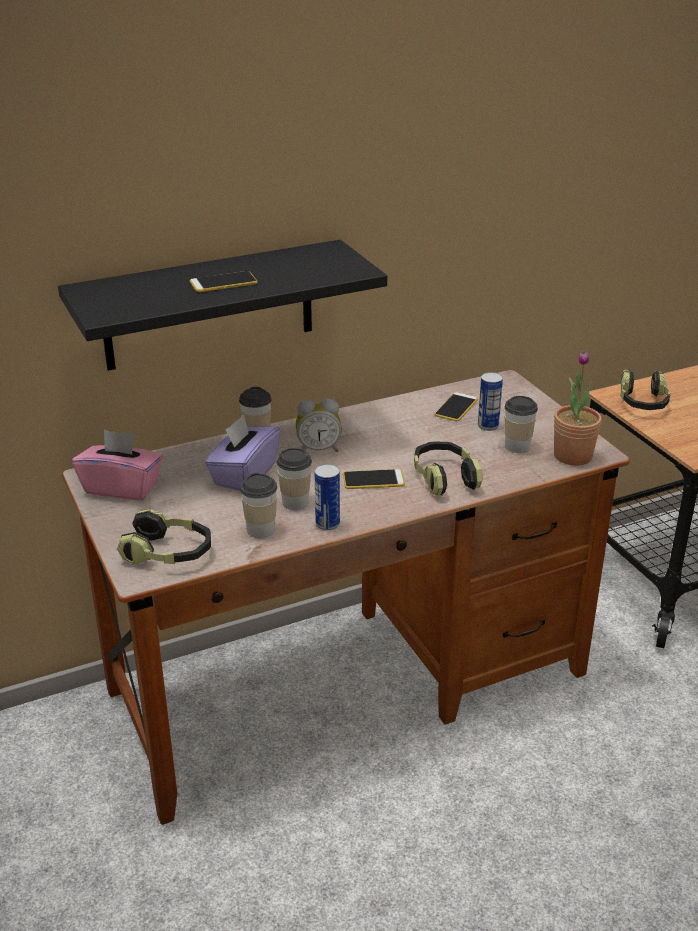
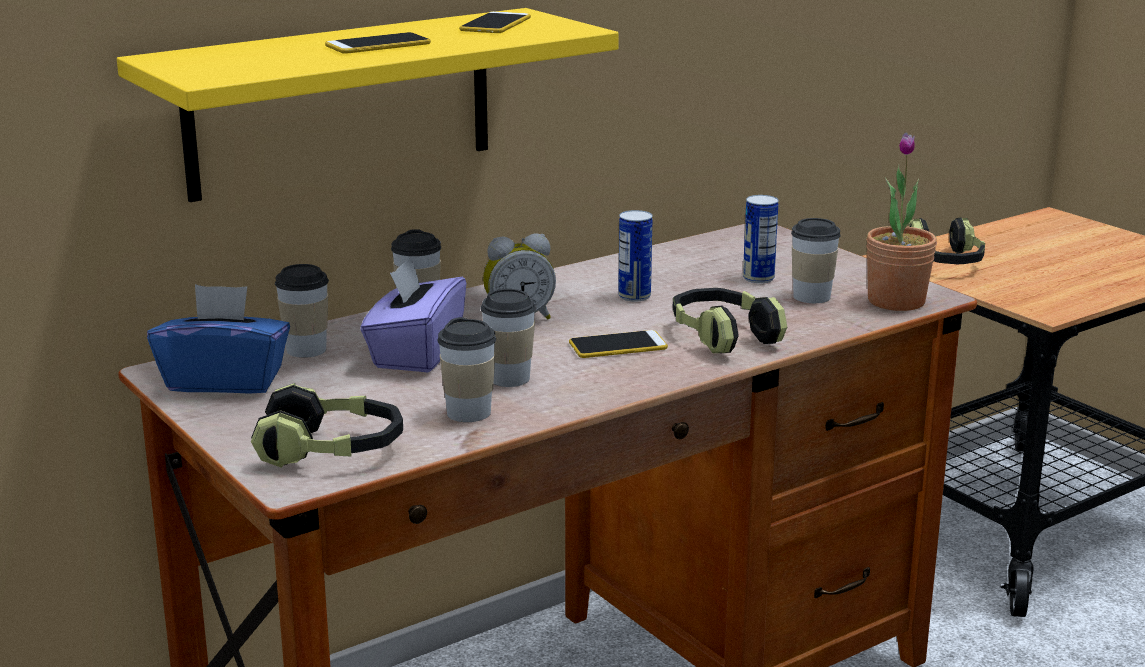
camera: 10 degrees left, 10 degrees down
black shelf [58,240,387,371] -> yellow shelf [117,8,619,202]
pink tissue box [72,430,163,500] -> blue tissue box [147,285,290,394]
can [315,464,340,531] -> can moved to [618,210,652,302]
phone [434,392,478,421] -> phone moved to [459,11,531,33]
none -> cup [275,264,329,358]

